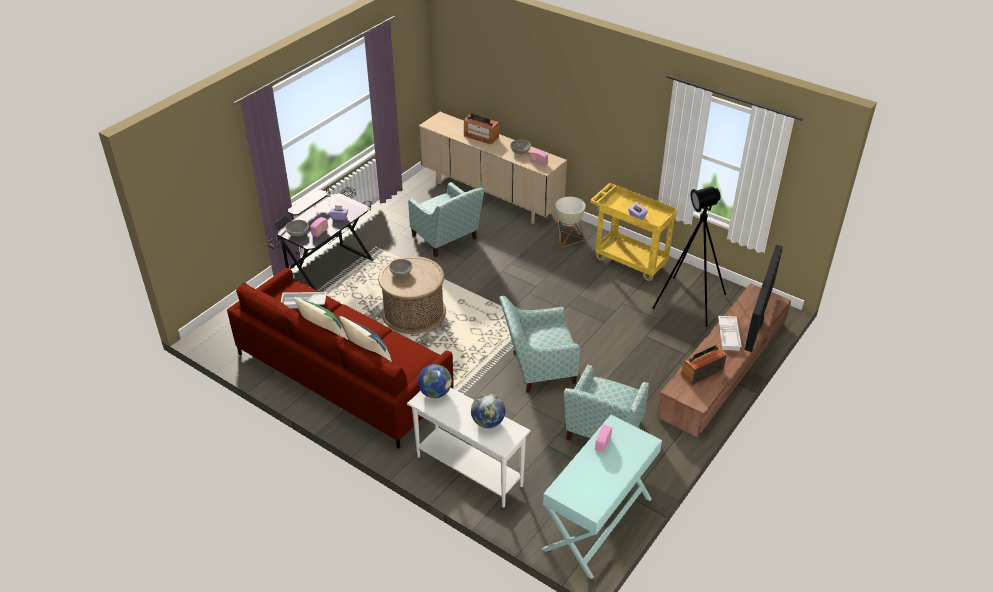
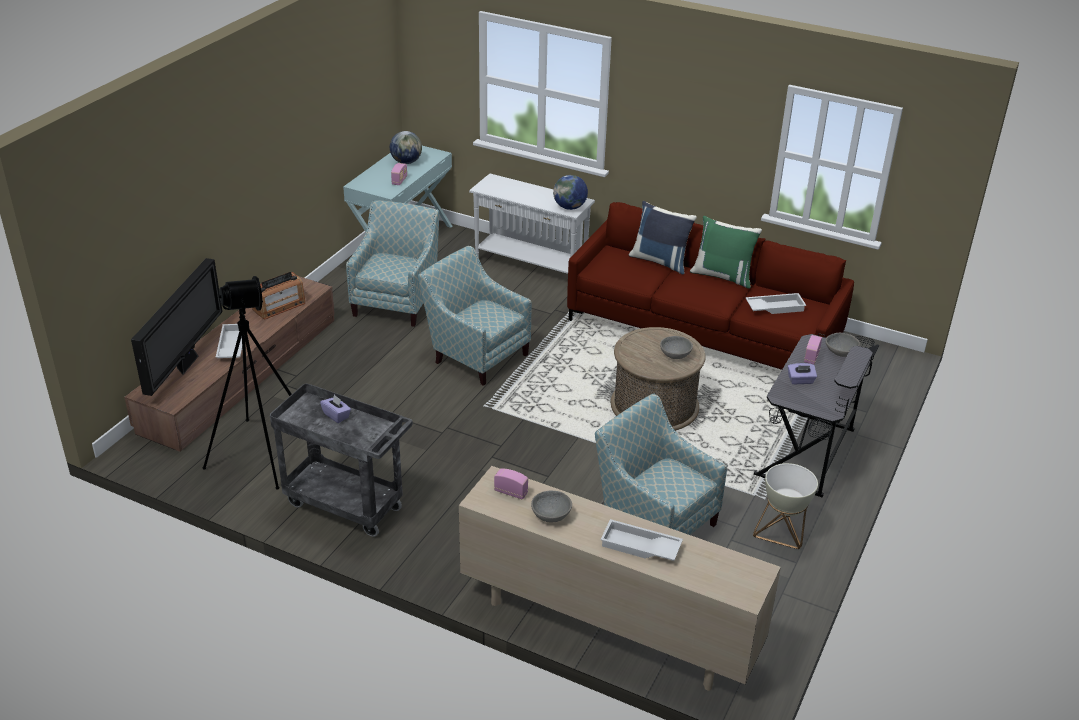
camera: 170 degrees right, 5 degrees down
radio [464,113,499,144] -> white tray [600,519,683,561]
globe [471,393,505,428] -> globe moved to [390,131,422,164]
armchair [499,296,580,393] -> armchair turned 120 degrees counterclockwise [418,246,532,386]
planter [555,197,586,248] -> planter moved to [753,463,818,549]
yellow cart [591,183,677,281] -> grey cart [270,384,413,537]

